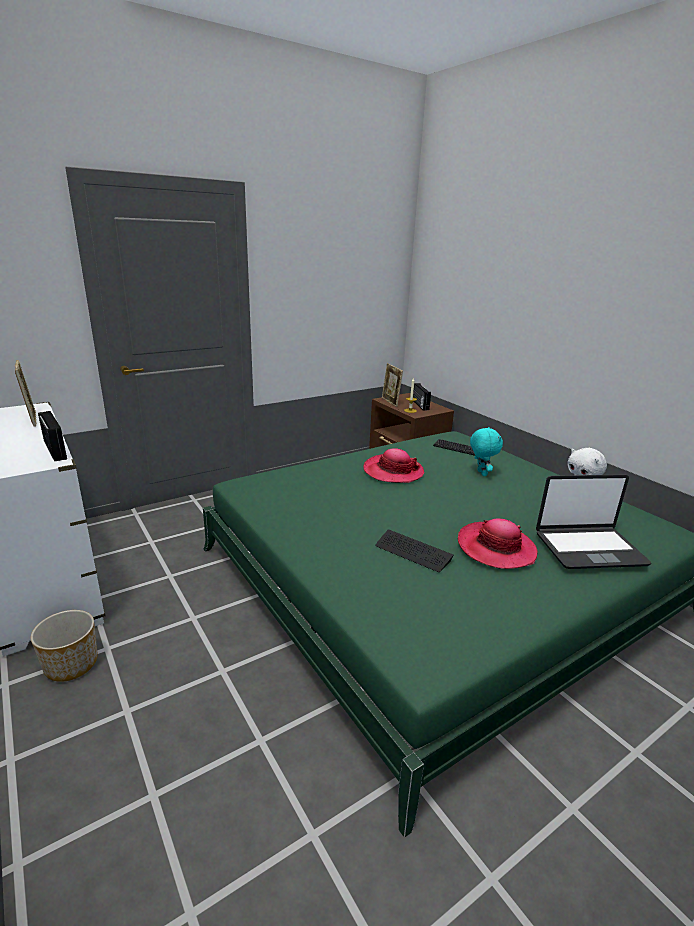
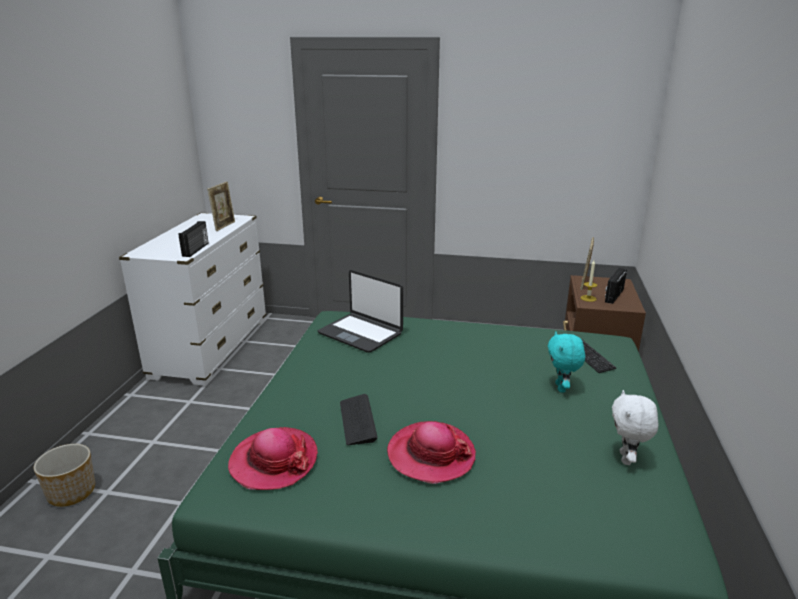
camera: 45 degrees right, 0 degrees up
planter [30,610,98,682] -> planter moved to [33,444,95,507]
hat [363,448,425,483] -> hat moved to [228,427,318,490]
turquoise plush toy [470,427,503,476] -> turquoise plush toy turned 150 degrees clockwise [548,331,585,393]
laptop [536,475,651,569] -> laptop moved to [318,270,403,353]

